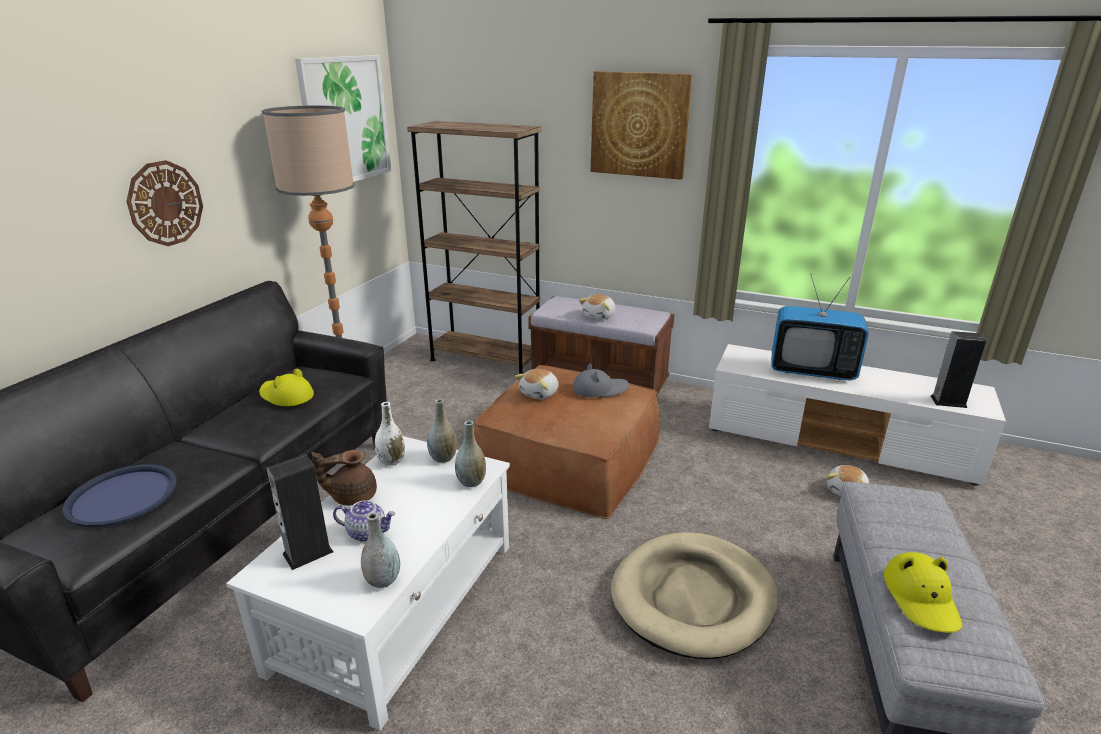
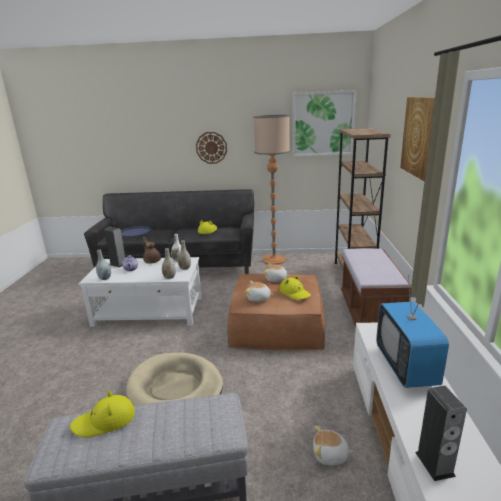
camera: 70 degrees right, 5 degrees down
grey hat [572,364,628,397] -> yellow hat [279,275,311,300]
plush toy [579,294,616,320] -> plush toy moved to [245,281,274,302]

